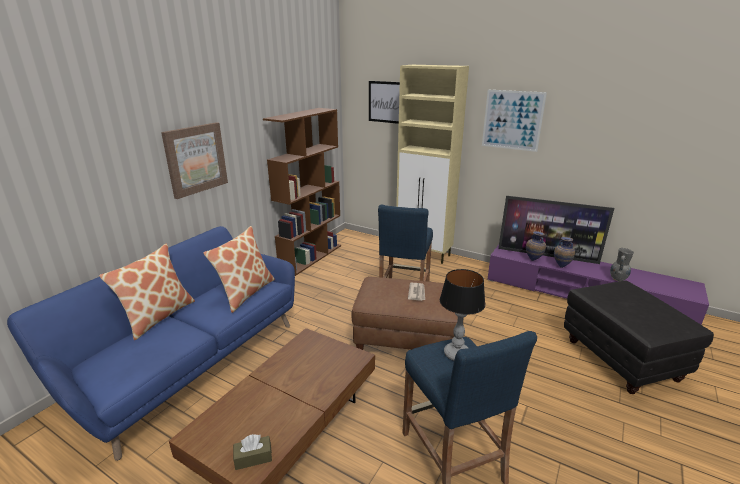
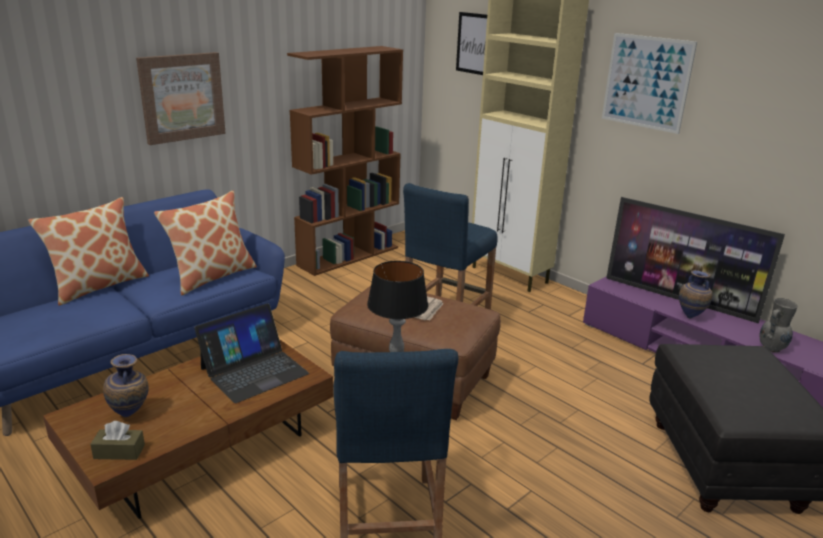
camera: 15 degrees right, 0 degrees up
vase [526,231,546,261] -> vase moved to [103,354,149,417]
none -> laptop [194,304,309,403]

